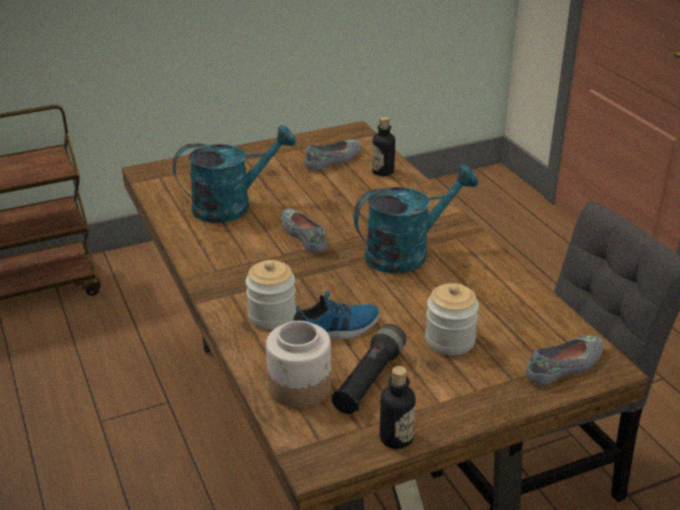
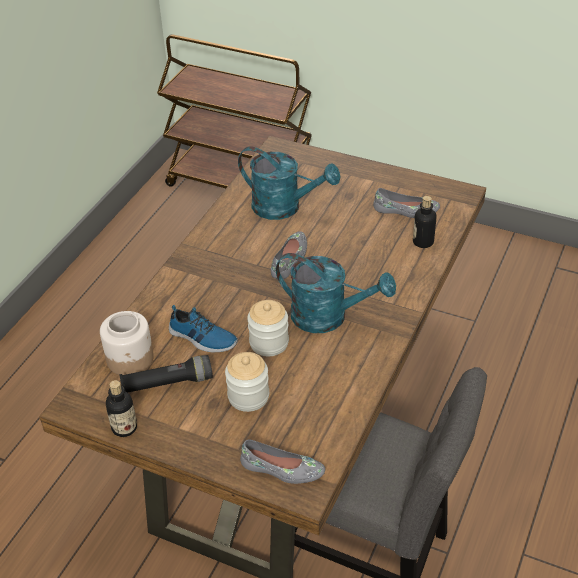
camera: 50 degrees right, 10 degrees up
jar [245,260,296,329] -> jar moved to [247,300,289,356]

